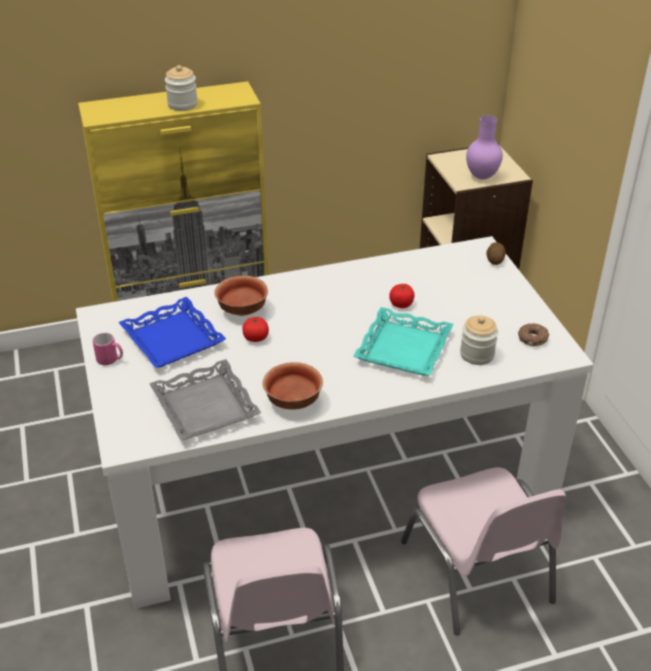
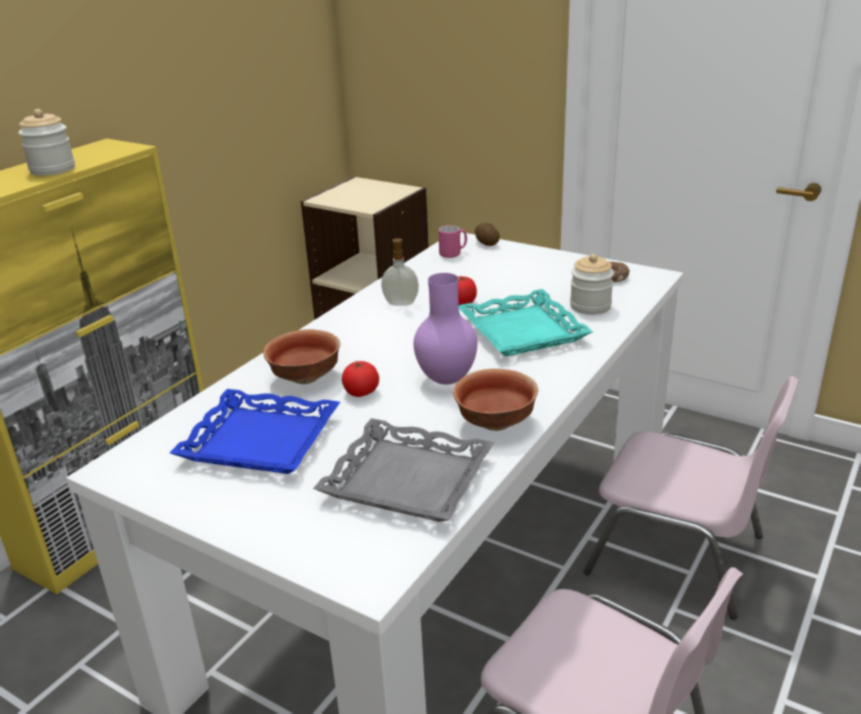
camera: 40 degrees left, 10 degrees down
pink mug [93,333,123,365] -> pink mug moved to [438,225,467,258]
purple vase [466,115,503,179] -> purple vase moved to [413,273,477,385]
none -> soap dispenser [381,238,419,306]

